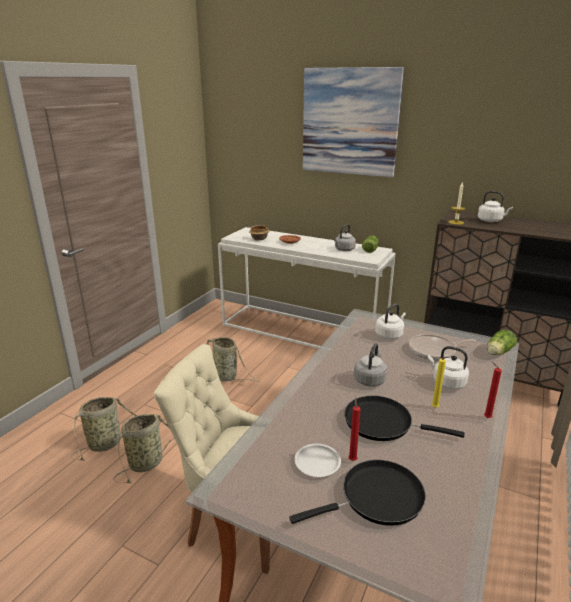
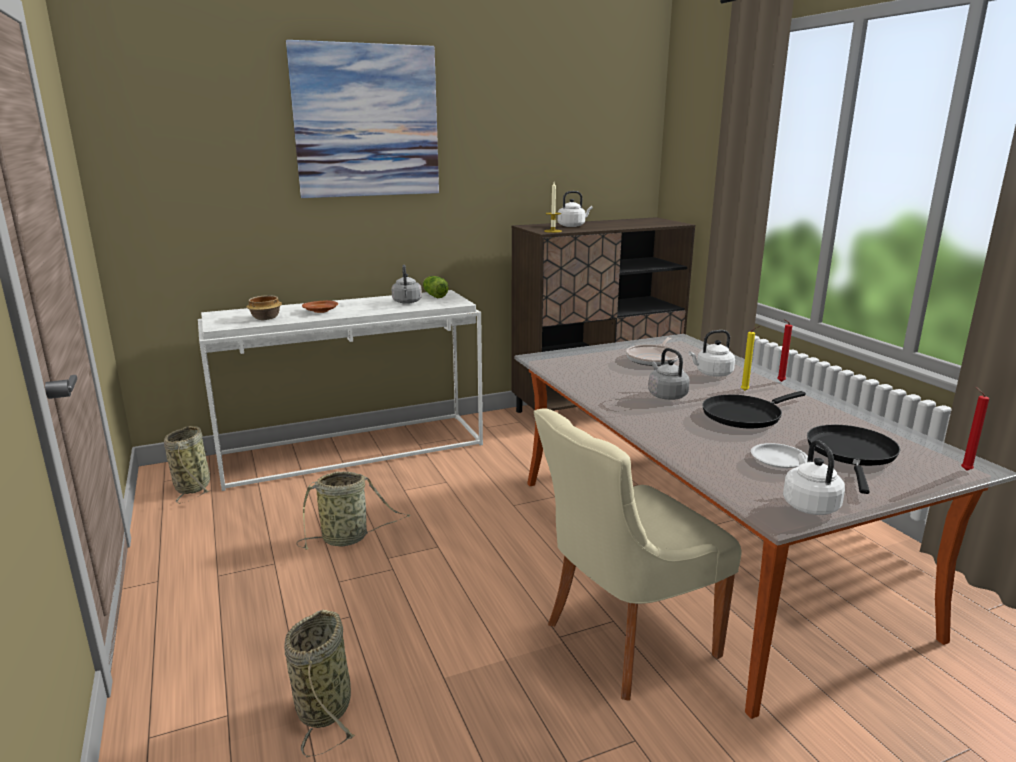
camera: 50 degrees left, 5 degrees down
basket [113,414,174,484] -> basket moved to [164,426,210,504]
red candle [348,397,361,461] -> red candle moved to [961,387,989,471]
white kettle [375,304,406,339] -> white kettle moved to [783,440,845,515]
lettuce [487,330,517,355] -> none

